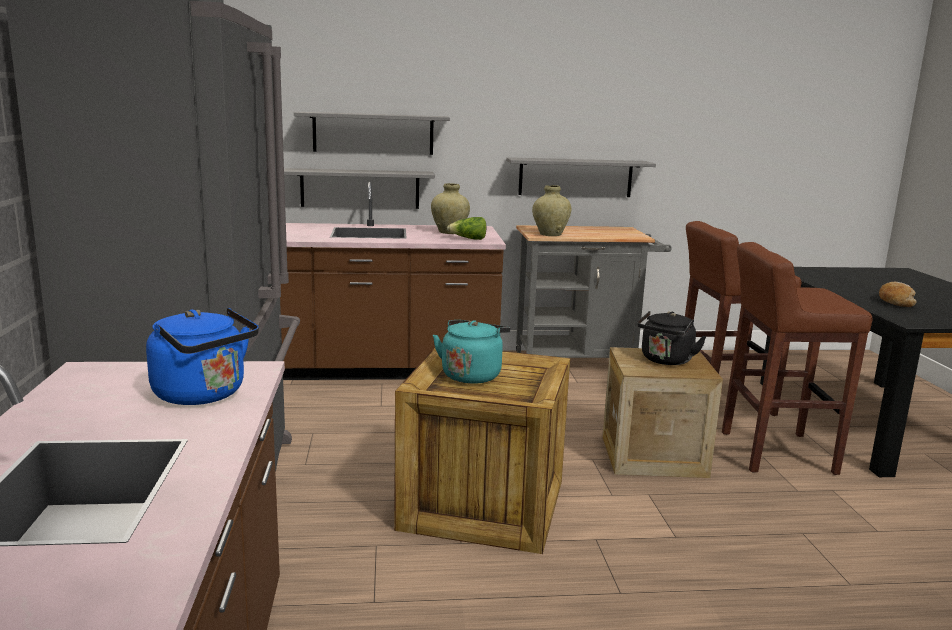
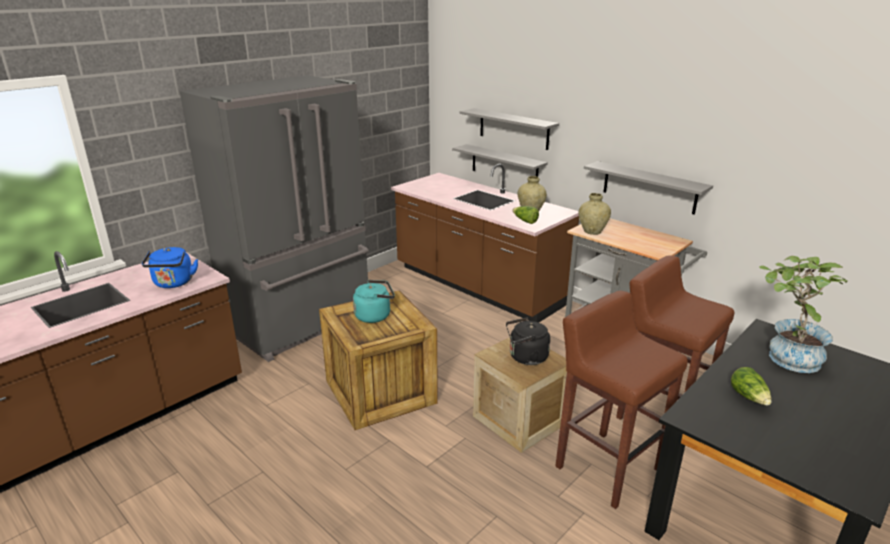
camera: 50 degrees right, 10 degrees up
bread [879,282,917,307] -> lettuce [731,367,772,406]
none -> potted plant [759,256,848,373]

